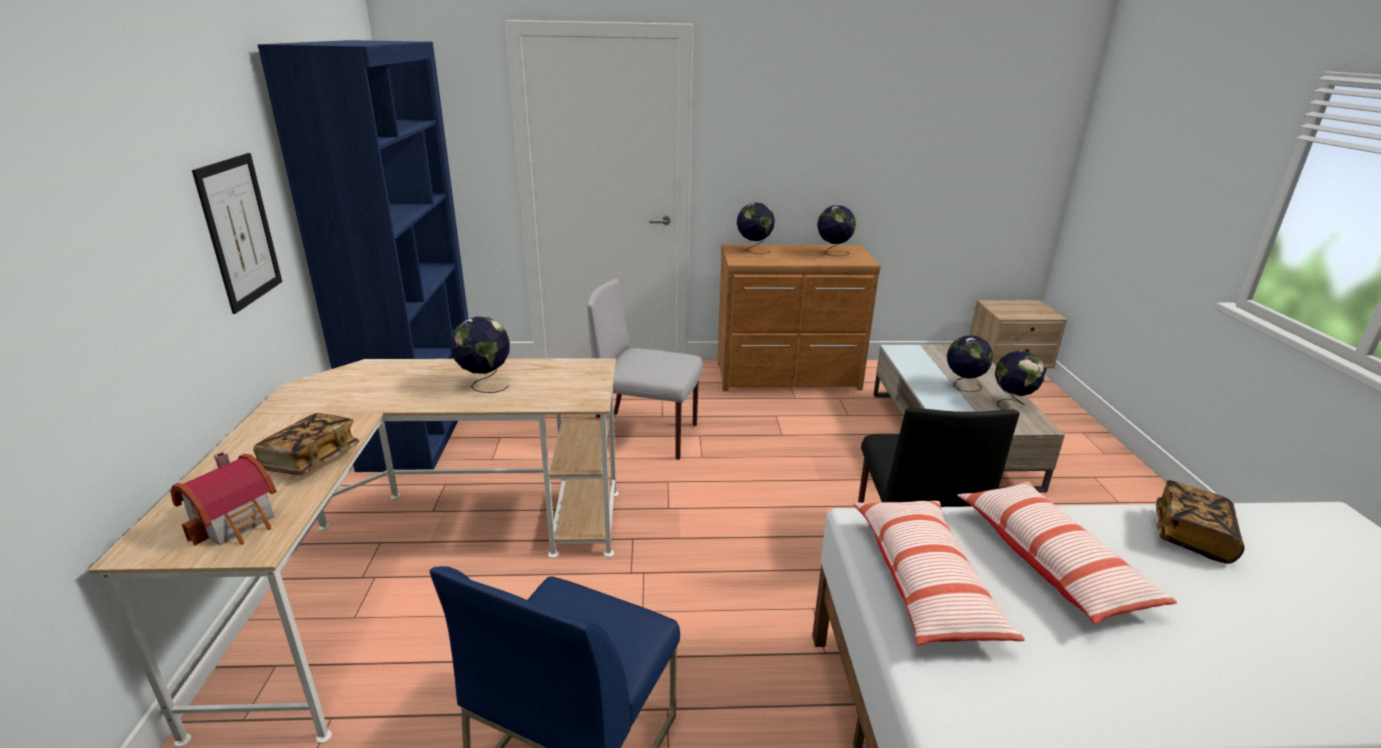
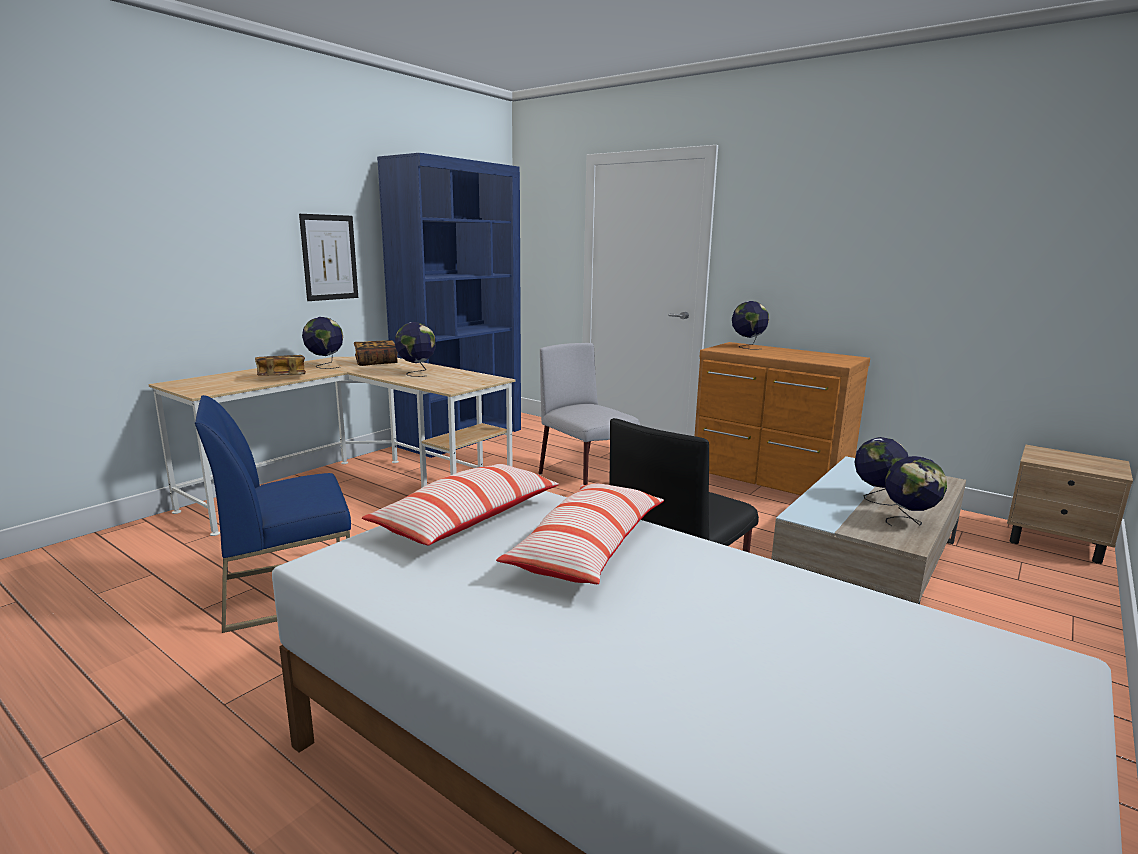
camera: 40 degrees right, 10 degrees down
toy house [171,451,277,546] -> none
globe [817,205,856,256] -> globe moved to [302,317,343,369]
book [1156,480,1245,564] -> book moved to [354,340,398,366]

